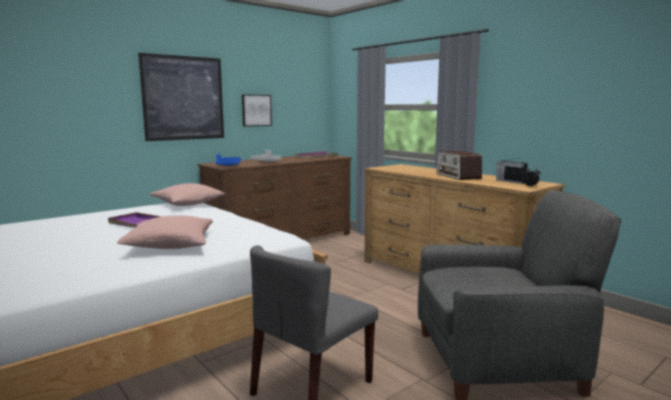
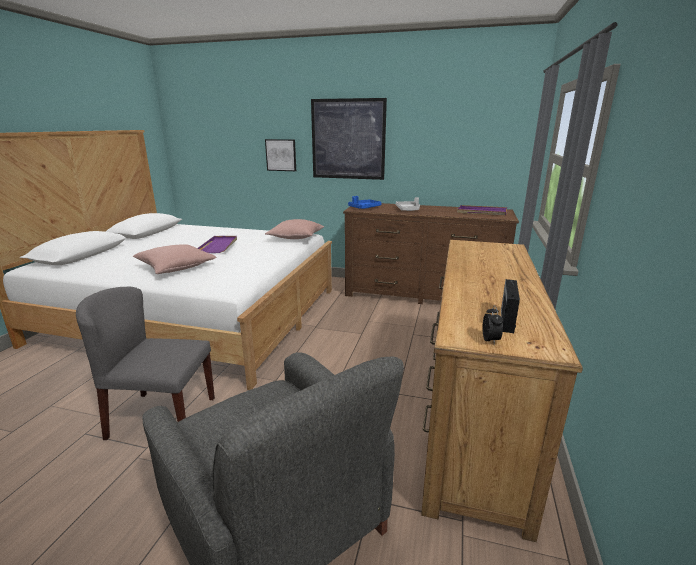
camera: 55 degrees right, 10 degrees up
picture [242,94,272,127] -> picture moved to [265,139,296,171]
radio [436,151,482,180] -> none

